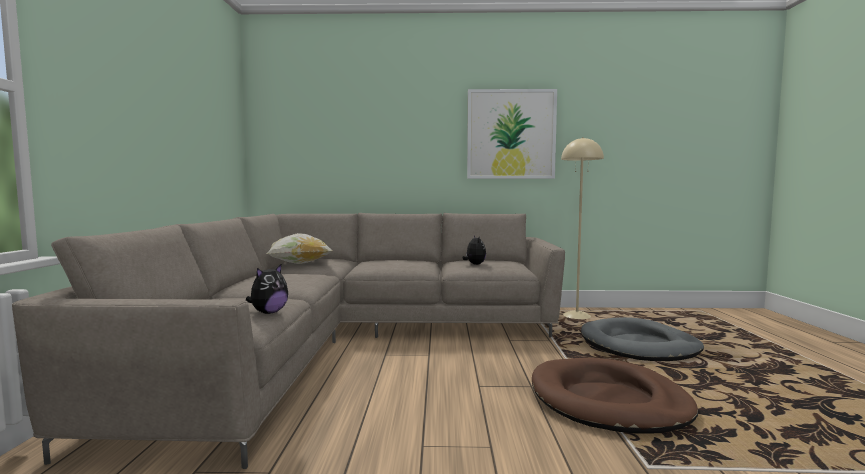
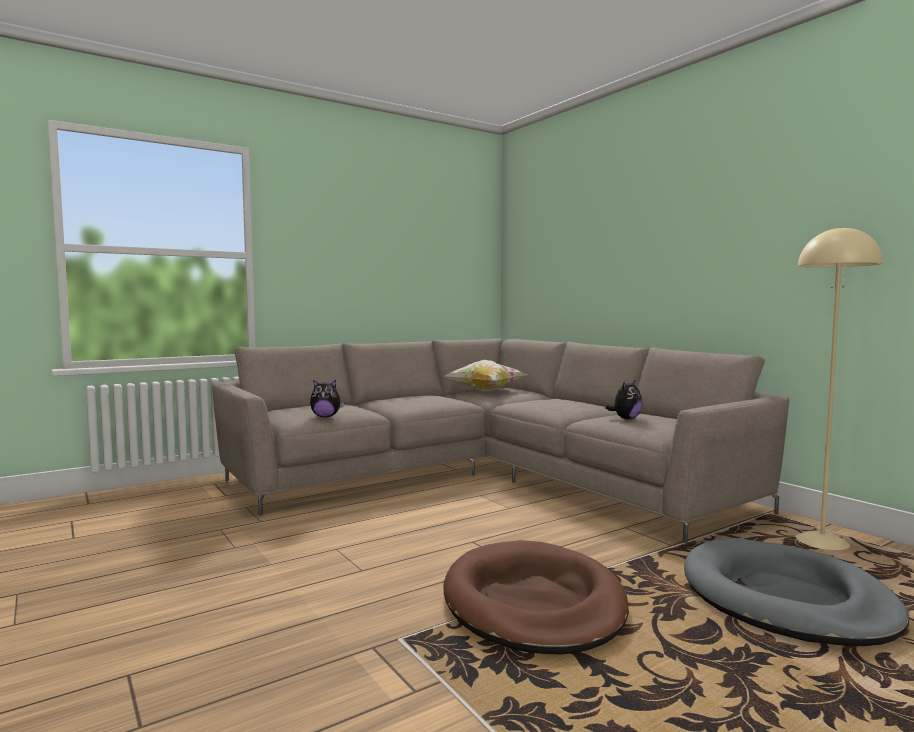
camera: 55 degrees right, 0 degrees up
picture [467,89,557,179] -> none

